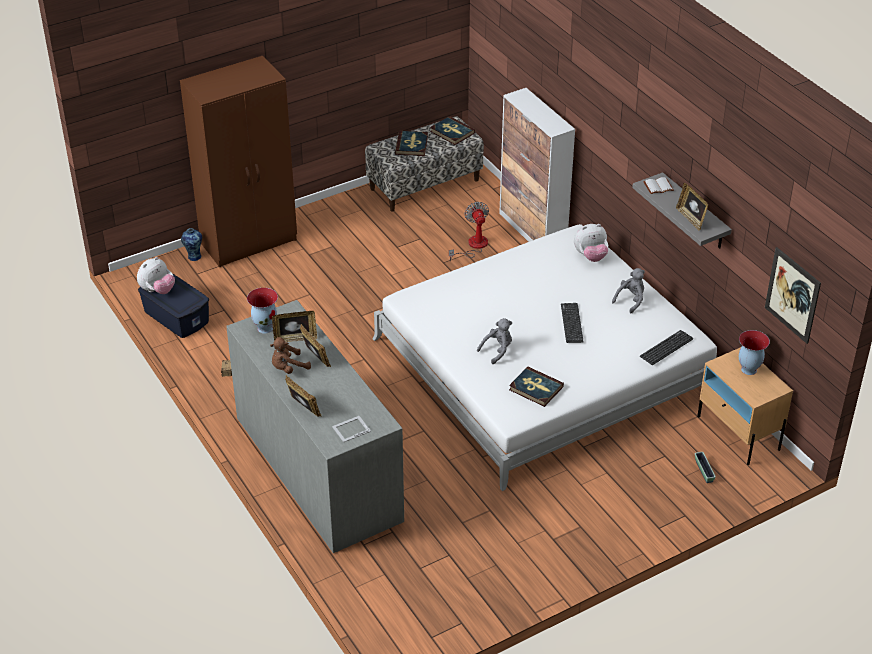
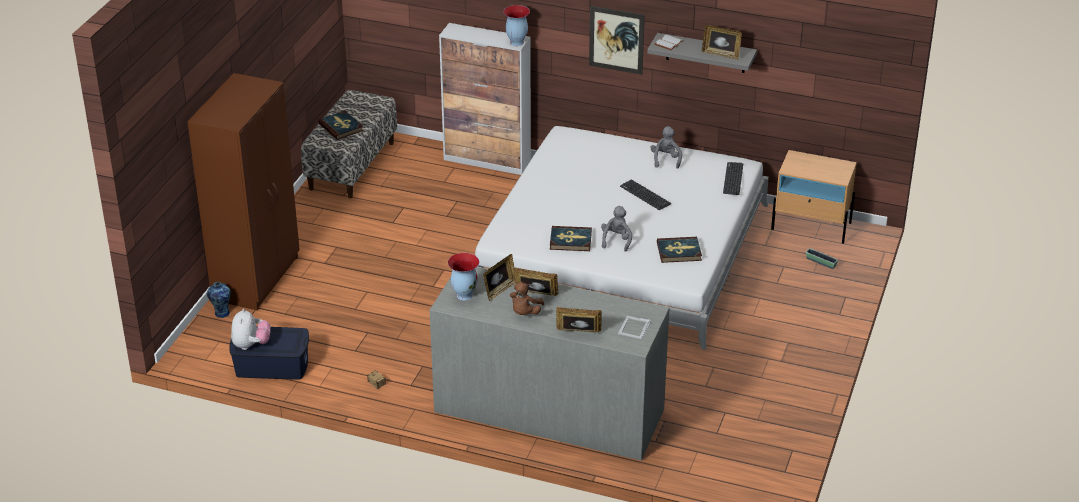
camera: 40 degrees left, 5 degrees down
book [430,116,475,145] -> book moved to [550,226,592,251]
fan [449,202,489,261] -> none
plush toy [574,224,608,262] -> none
vase [739,330,770,375] -> vase moved to [503,5,530,46]
picture [765,247,821,344] -> picture moved to [589,6,645,75]

